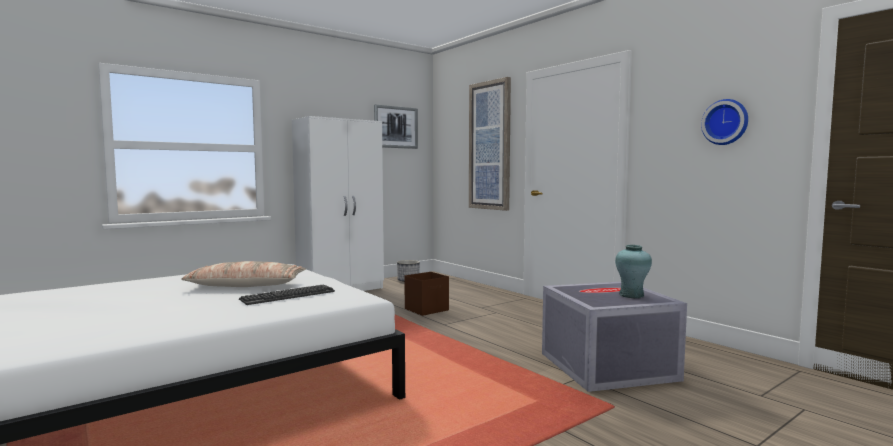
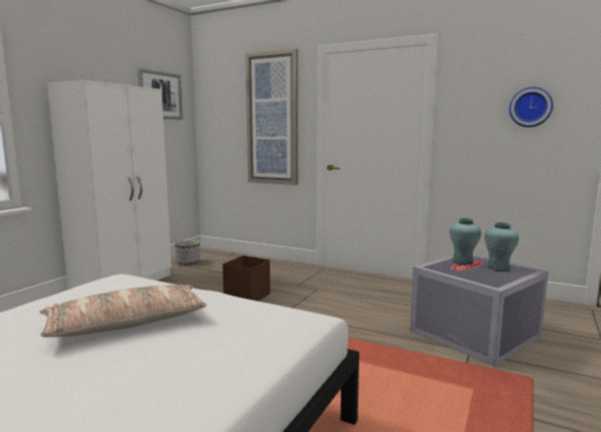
camera: 25 degrees left, 5 degrees up
keyboard [239,284,335,305] -> none
none -> turquoise vase [450,218,481,265]

